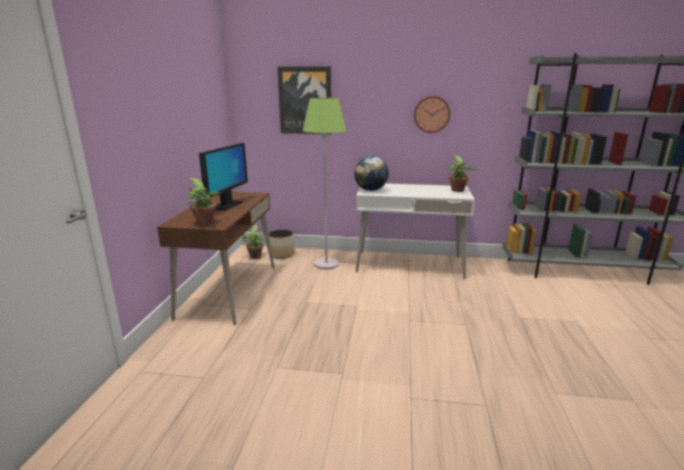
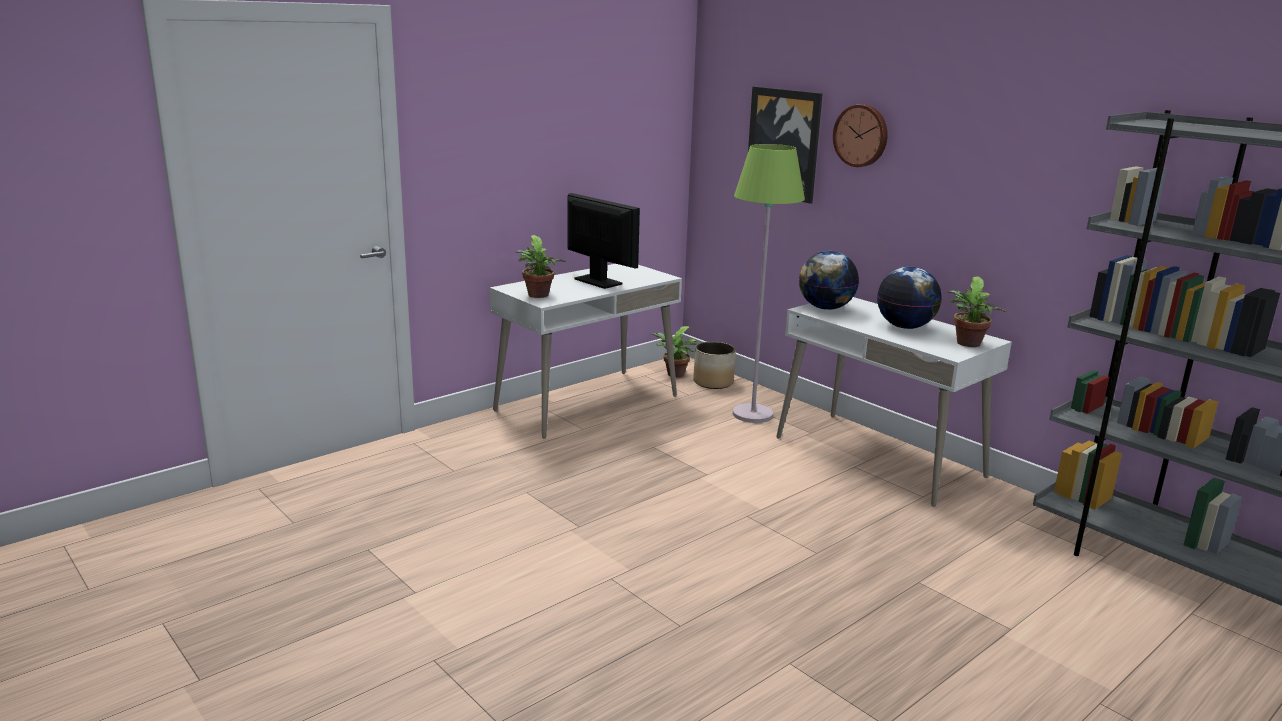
camera: 40 degrees right, 0 degrees up
brown desk [157,192,275,325] -> white desk [490,264,682,439]
monitor [199,143,248,211] -> monitor turned 105 degrees counterclockwise [567,193,640,289]
wall clock [414,96,450,133] -> wall clock moved to [833,104,888,167]
none -> globe [877,267,942,329]

